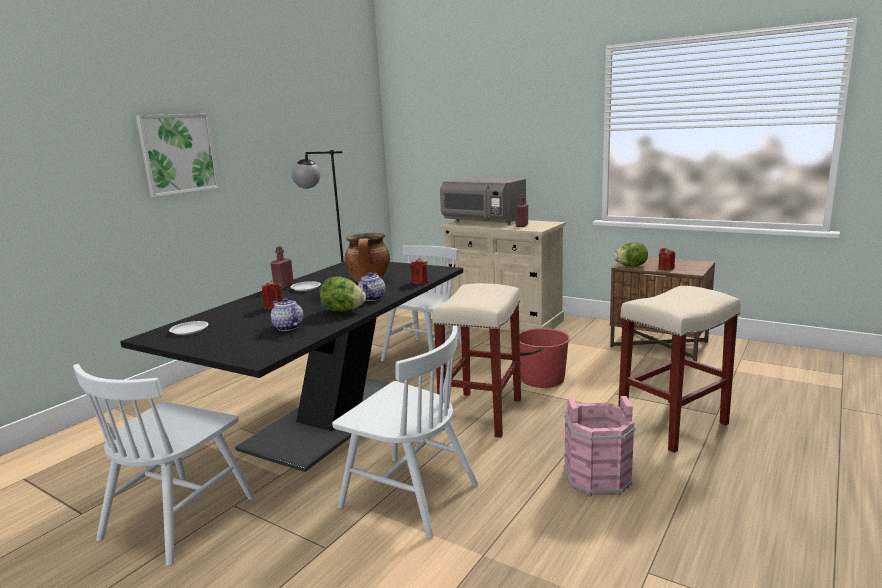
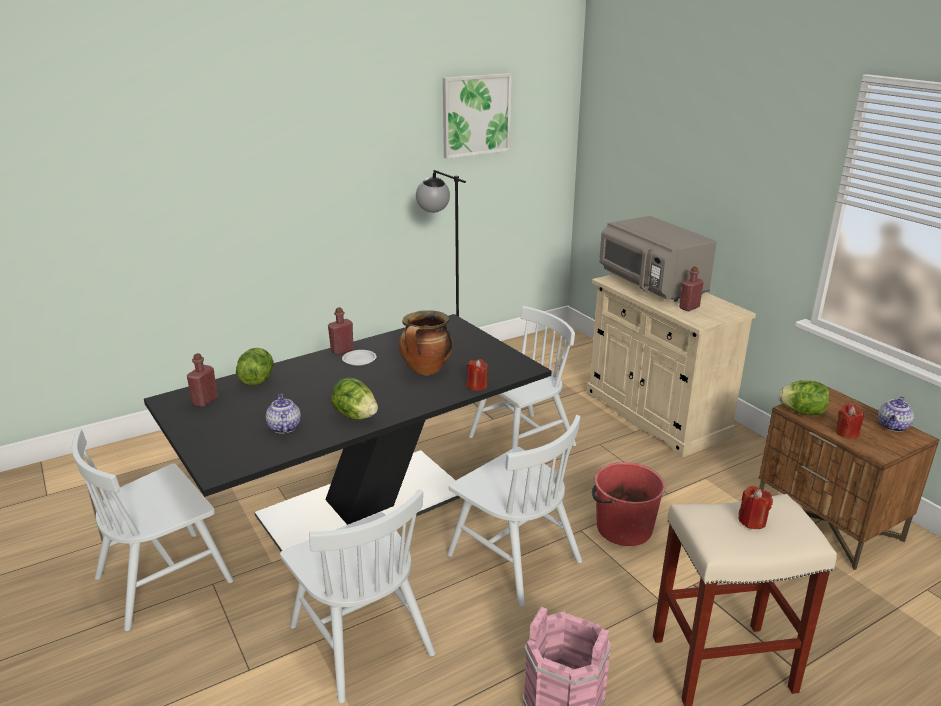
camera: 25 degrees right, 10 degrees up
picture [136,114,220,197] -> picture moved to [443,73,512,159]
white plate [169,321,209,335] -> red bottle [187,353,218,407]
red candle [262,280,283,310] -> red candle moved to [738,486,773,529]
teapot [358,272,386,301] -> teapot moved to [878,396,914,432]
beige stool [432,283,521,438] -> white chair [447,415,582,607]
none -> lettuce [236,348,274,386]

